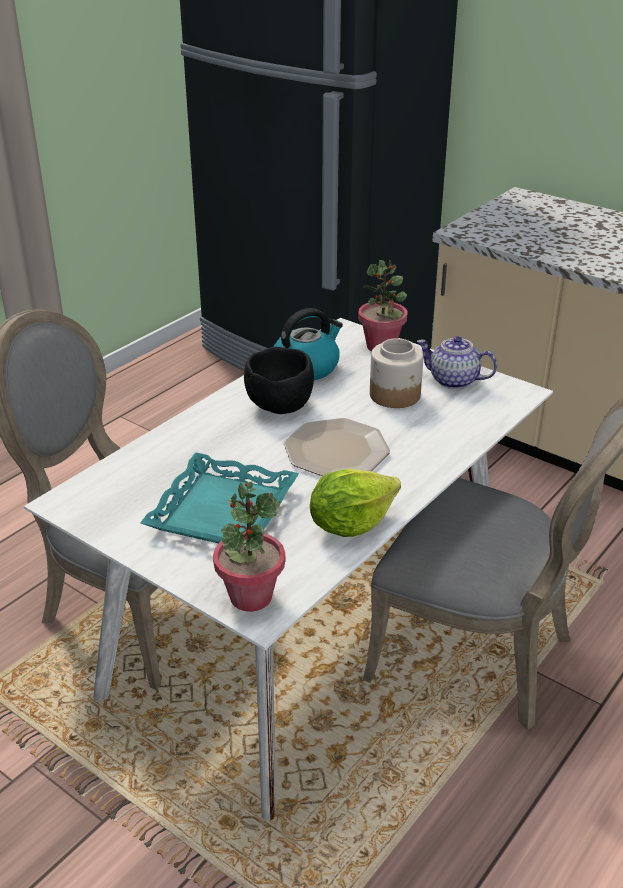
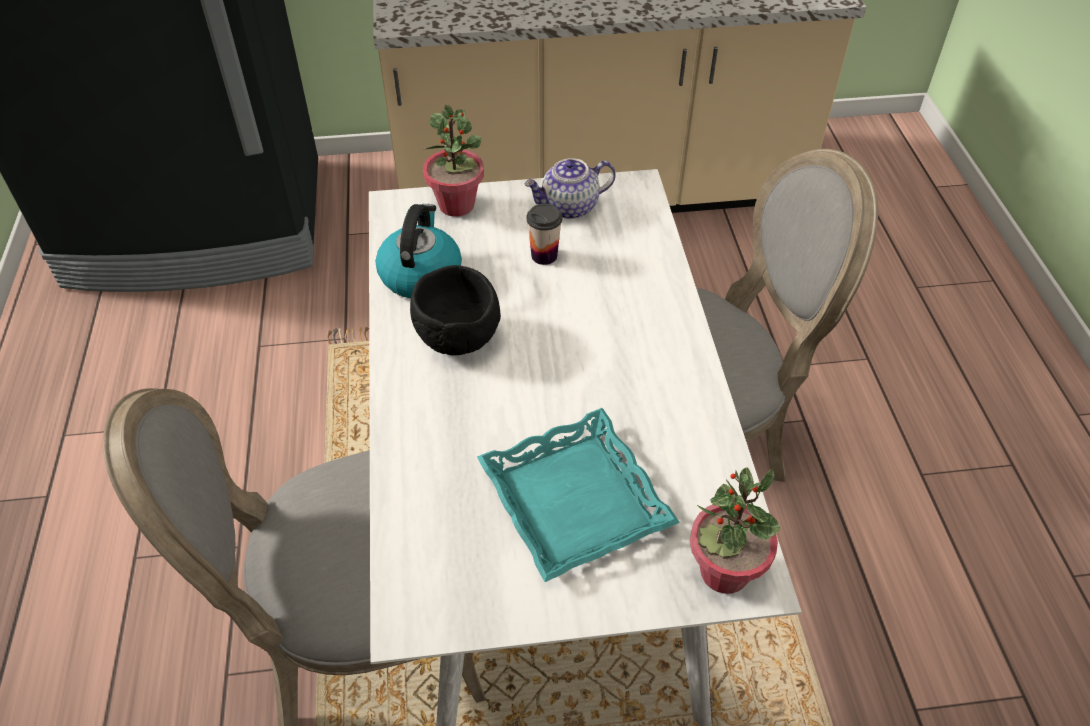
camera: 45 degrees left, 15 degrees up
plate [284,418,390,476] -> none
lettuce [310,468,401,537] -> none
jar [370,338,423,408] -> cup [526,204,562,265]

